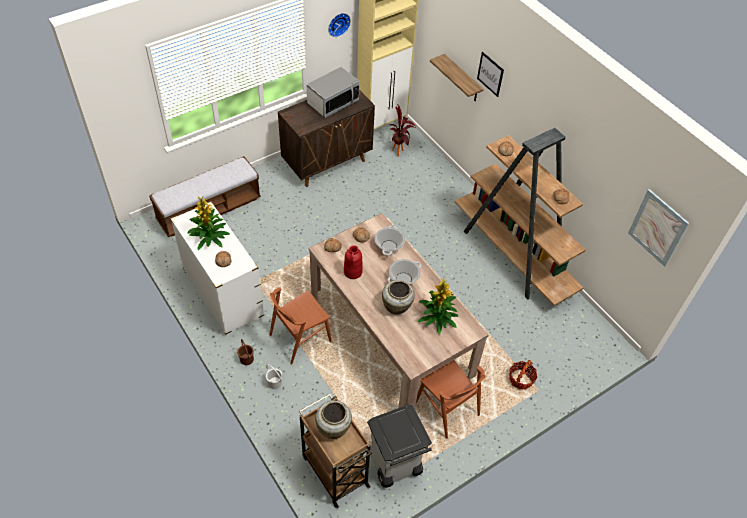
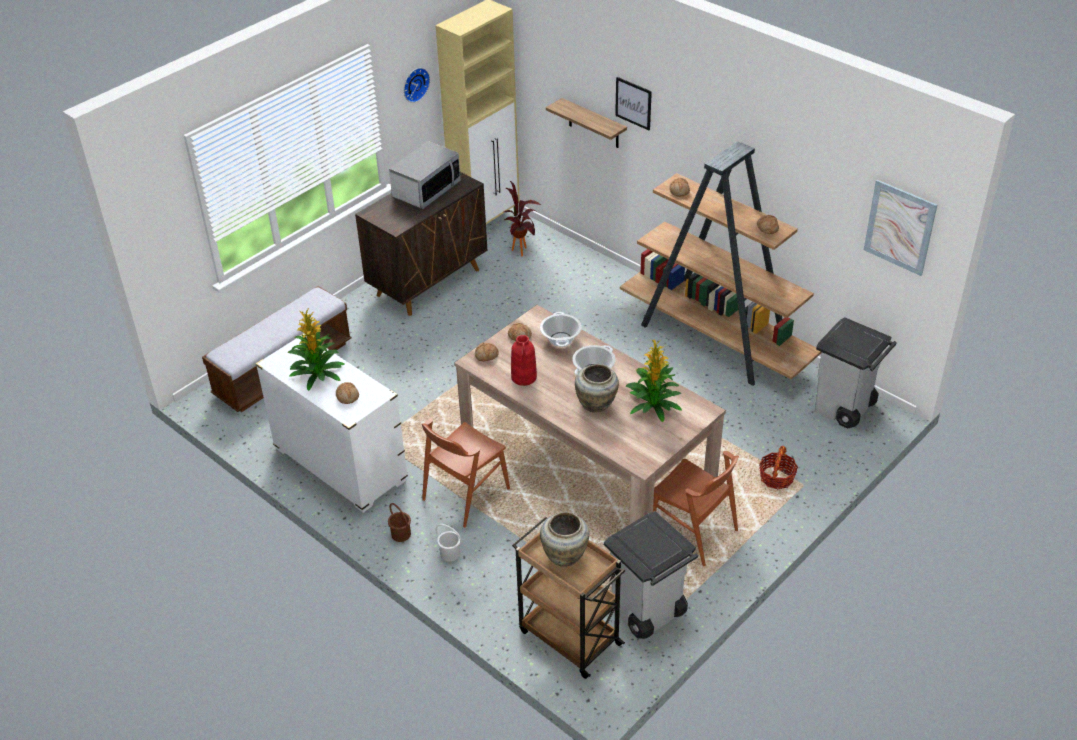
camera: 10 degrees left, 10 degrees down
none -> grey trash can [815,317,897,428]

